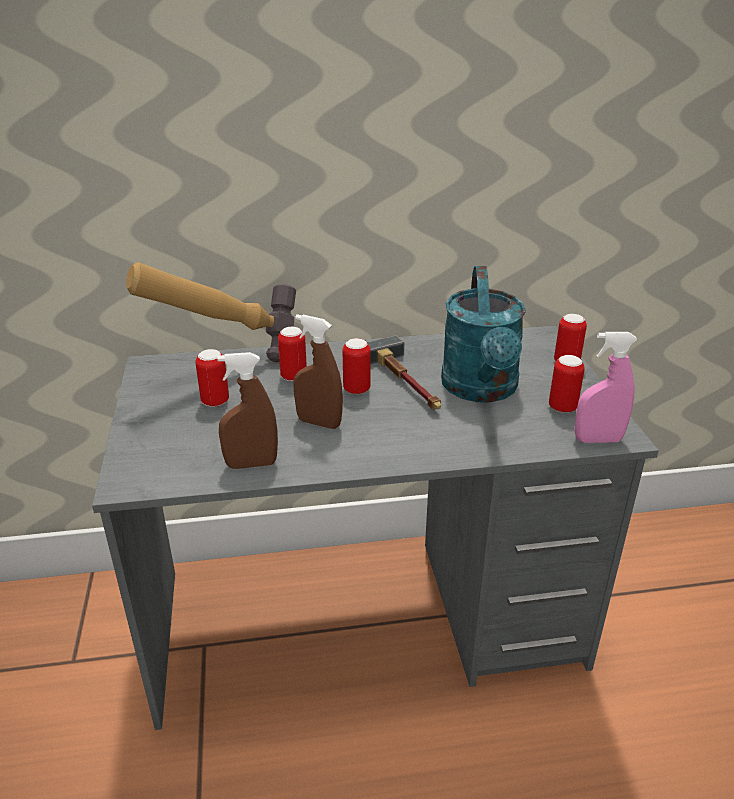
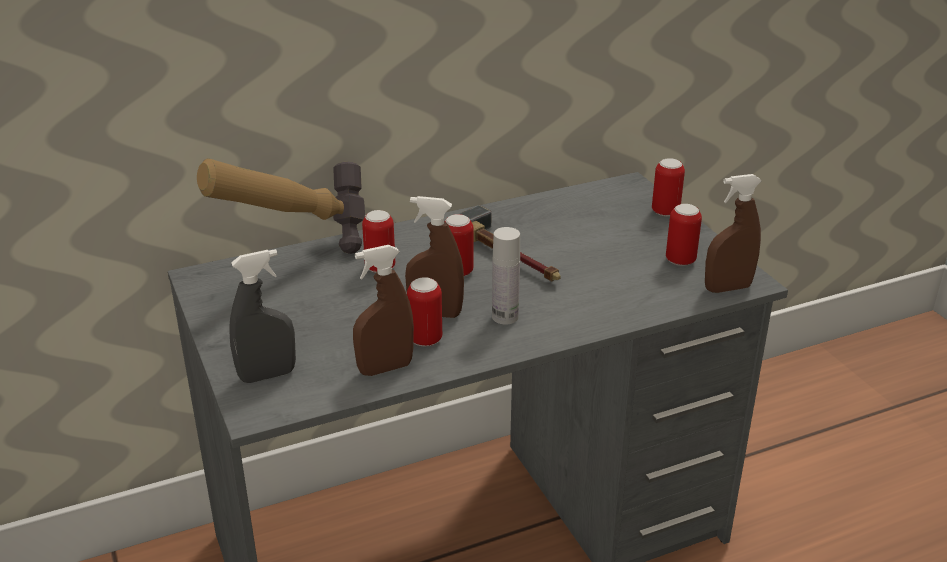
camera: 15 degrees left, 0 degrees up
can [195,349,229,407] -> can moved to [407,277,442,347]
turquoise watering can [441,266,526,403] -> none
pink spray bottle [574,332,638,443] -> brown spray bottle [705,174,762,293]
none -> grey spray bottle [230,249,296,383]
none -> white bottle [492,227,520,325]

